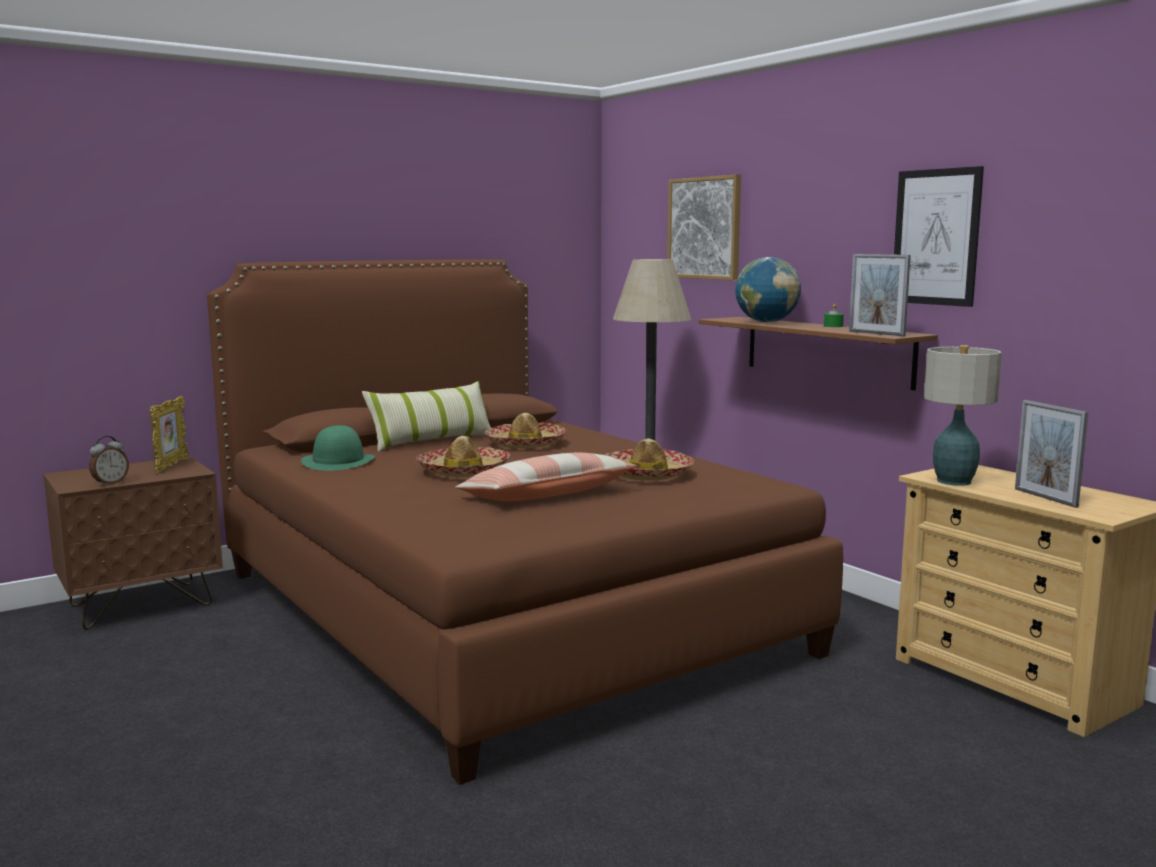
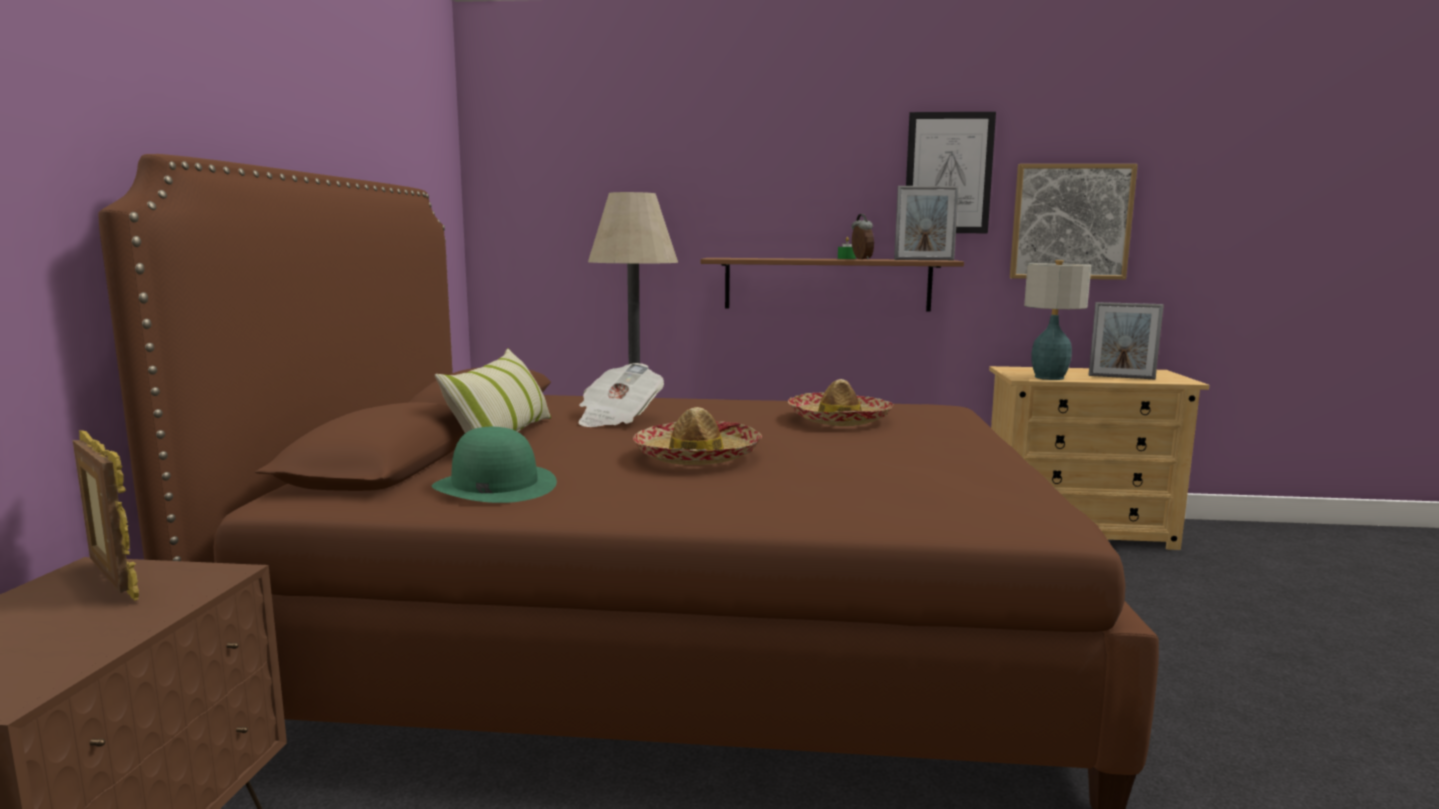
camera: 50 degrees left, 0 degrees up
alarm clock [89,436,129,486] -> alarm clock moved to [851,214,874,260]
pillow [455,453,637,501] -> none
hat [485,413,567,449] -> newspaper [578,363,664,427]
picture [667,175,741,280] -> picture moved to [1010,164,1138,280]
globe [735,257,801,323] -> none

